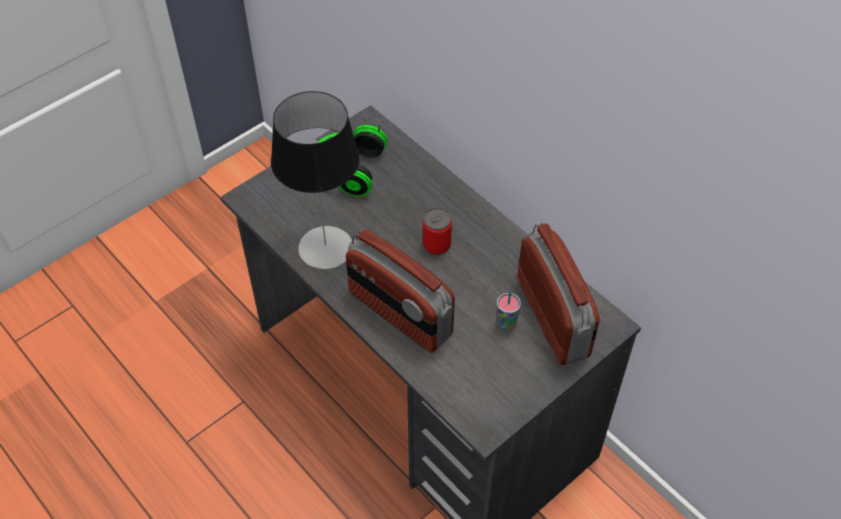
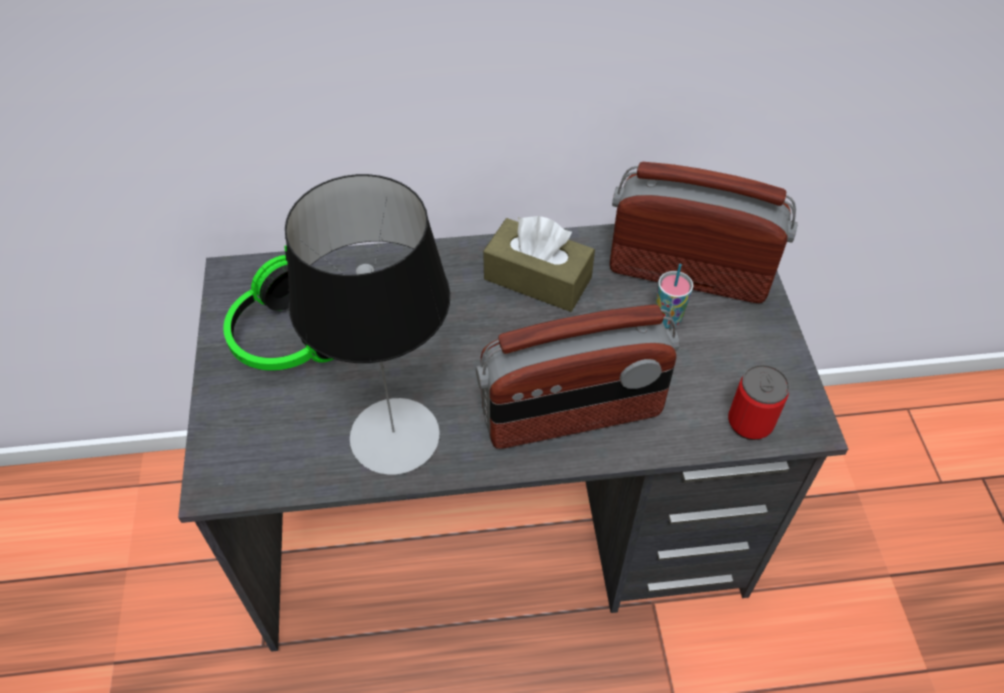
camera: 55 degrees left, 0 degrees up
can [423,208,452,255] -> can moved to [728,365,789,440]
none -> brown tissue box [483,216,595,312]

